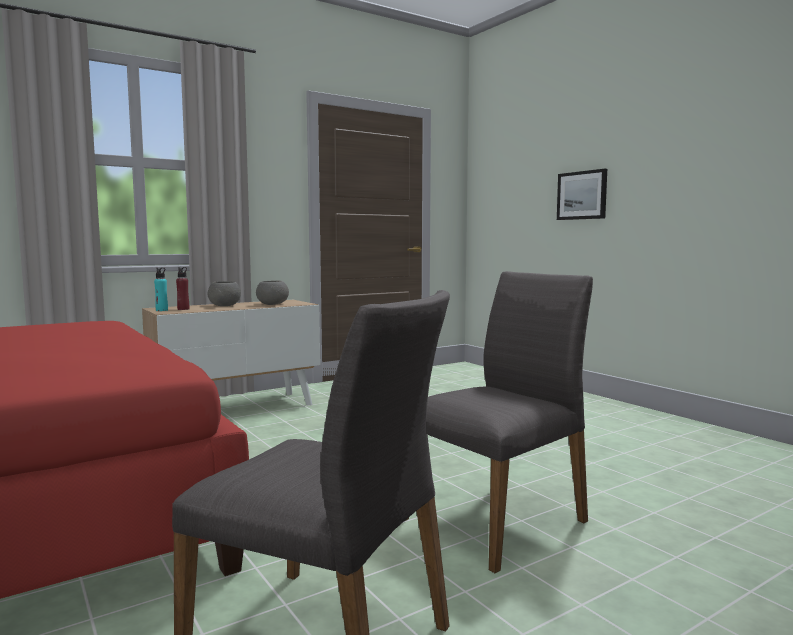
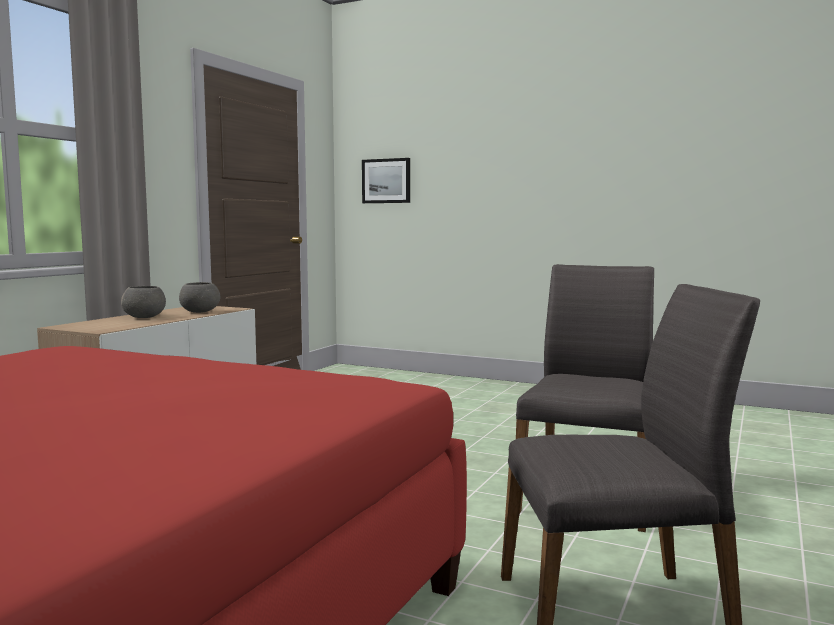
camera: 30 degrees left, 0 degrees up
turquoise bottle [154,268,168,311] -> none
red bottle [176,267,189,310] -> none
picture [557,169,607,220] -> picture moved to [362,158,410,203]

